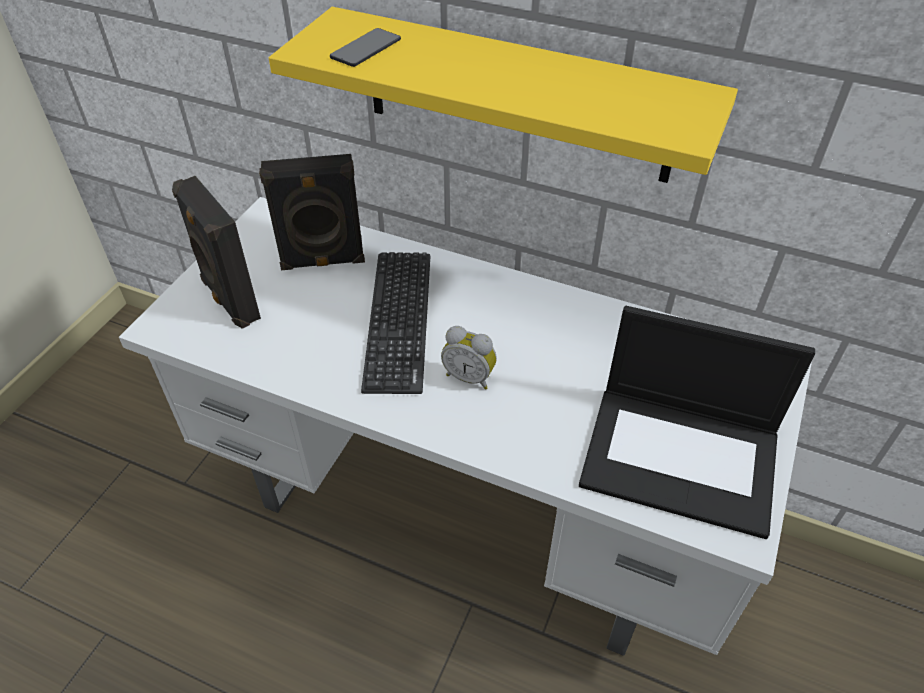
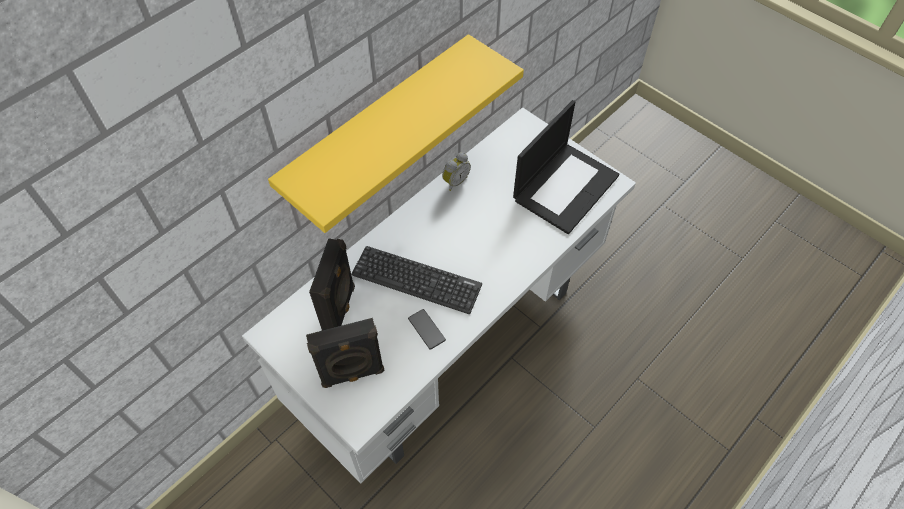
camera: 70 degrees left, 10 degrees up
phone [330,28,401,67] -> phone moved to [408,309,446,350]
alarm clock [441,326,497,389] -> alarm clock moved to [442,152,471,191]

